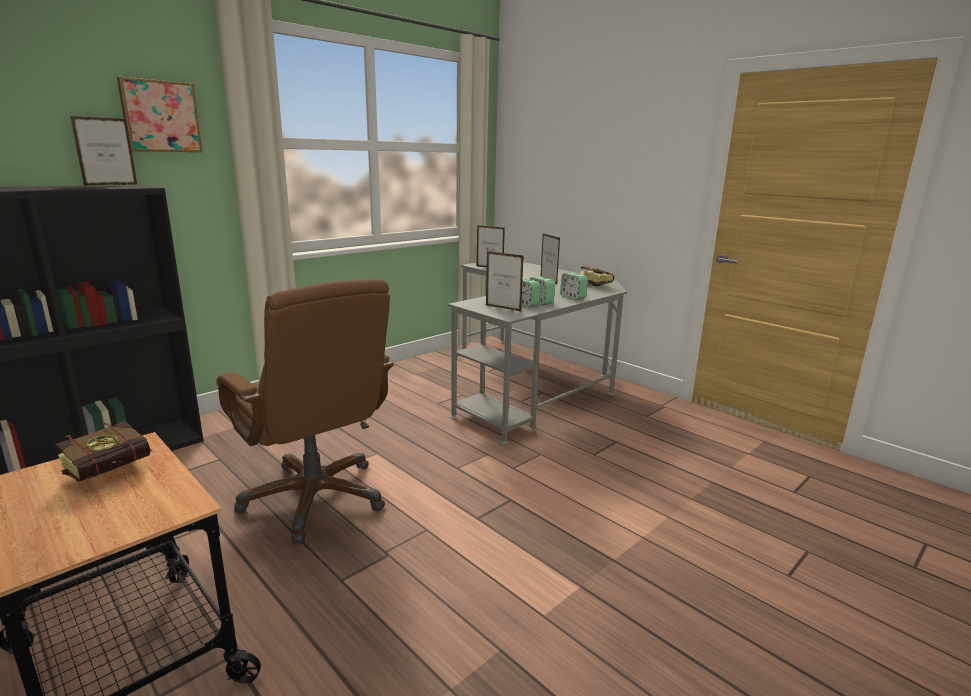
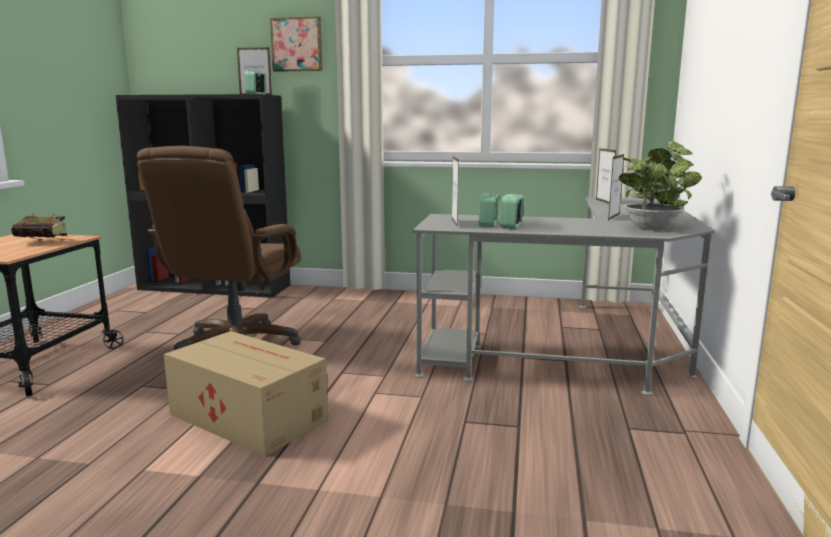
camera: 55 degrees right, 5 degrees down
alarm clock [560,273,588,300] -> alarm clock moved to [245,71,266,94]
book [581,266,614,287] -> potted plant [619,141,701,230]
none -> cardboard box [164,331,328,457]

